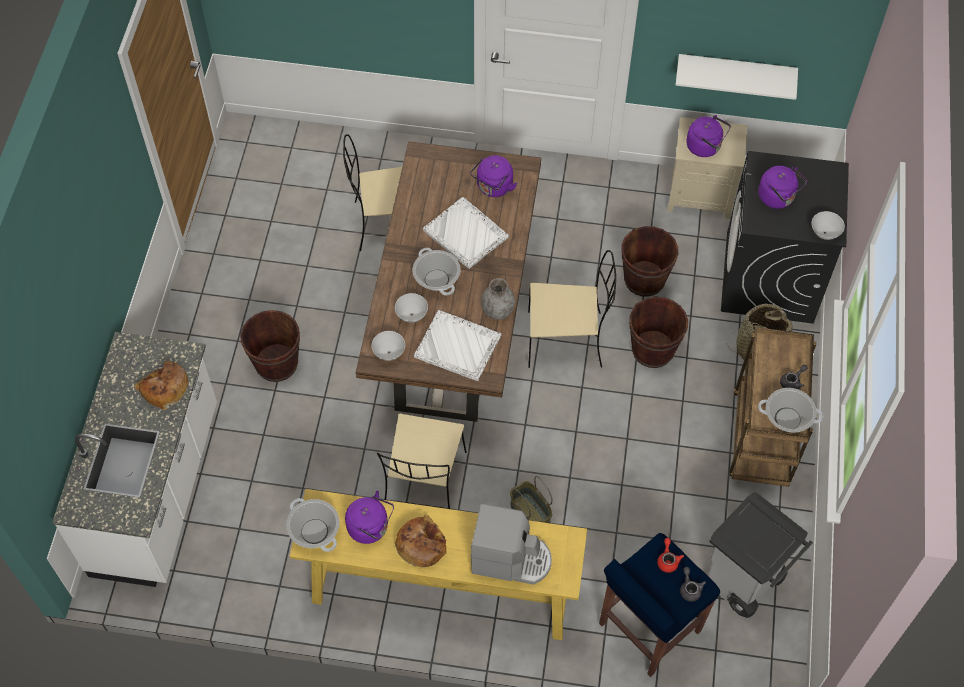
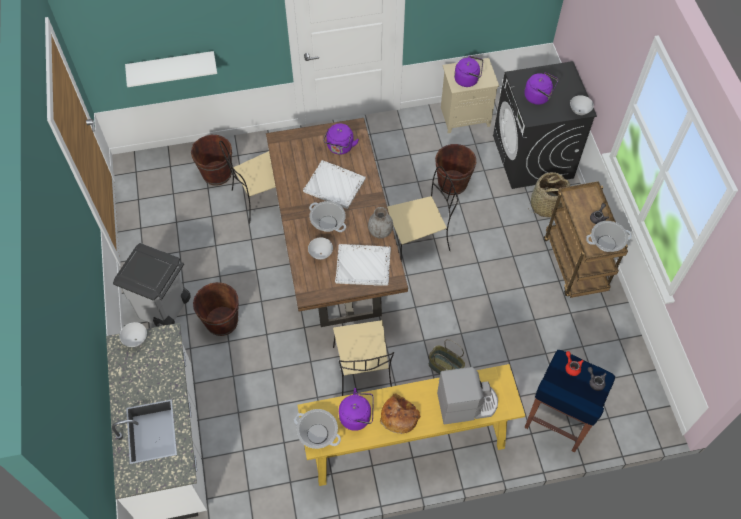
camera: 20 degrees left, 0 degrees up
bread [135,361,189,410] -> none
white bowl [372,331,405,361] -> white bowl moved to [120,322,147,347]
brown bucket [629,297,688,368] -> brown bucket moved to [191,135,232,186]
white shelf [676,54,798,100] -> white shelf moved to [125,51,217,87]
grey trash can [708,491,813,618] -> grey trash can moved to [113,243,191,327]

